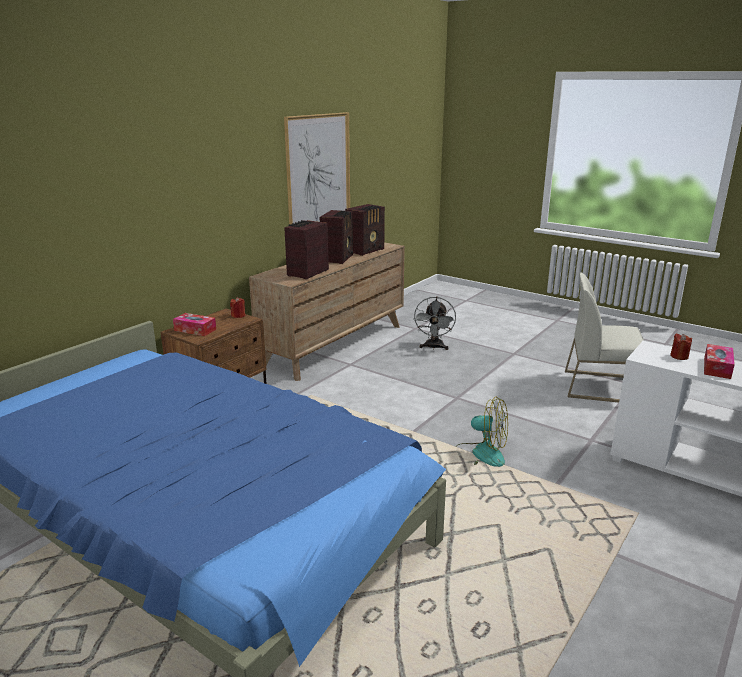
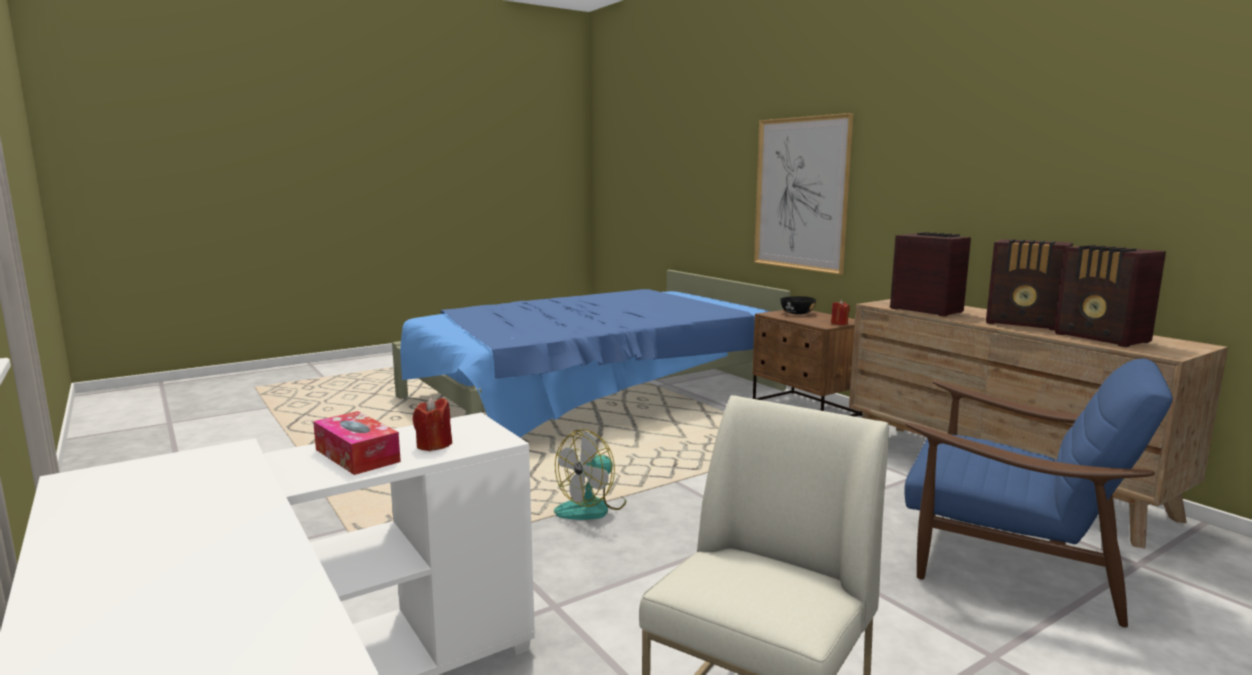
camera: 110 degrees right, 10 degrees down
tissue box [173,313,216,336] -> black bowl [780,296,816,315]
picture [284,112,350,224] -> picture moved to [754,113,854,275]
grey fan [413,297,456,350] -> blue armchair [904,359,1173,627]

